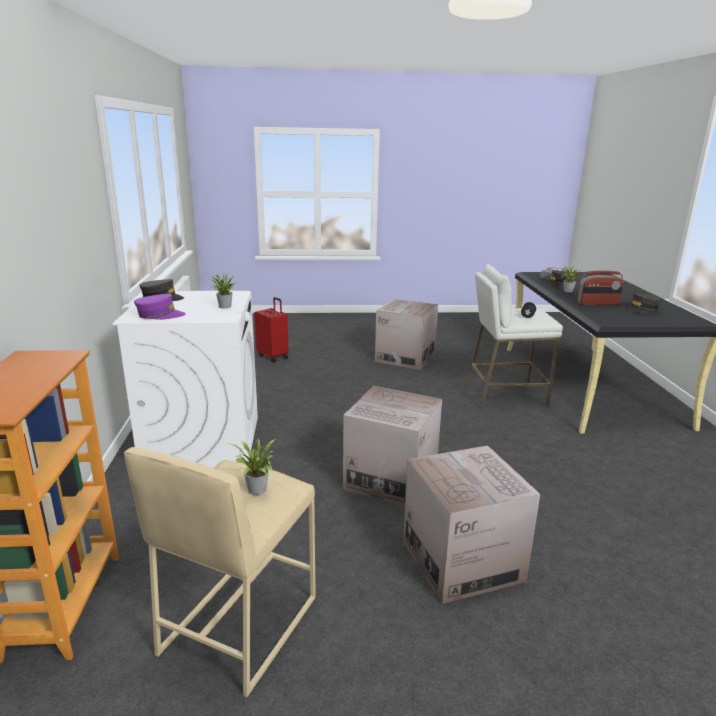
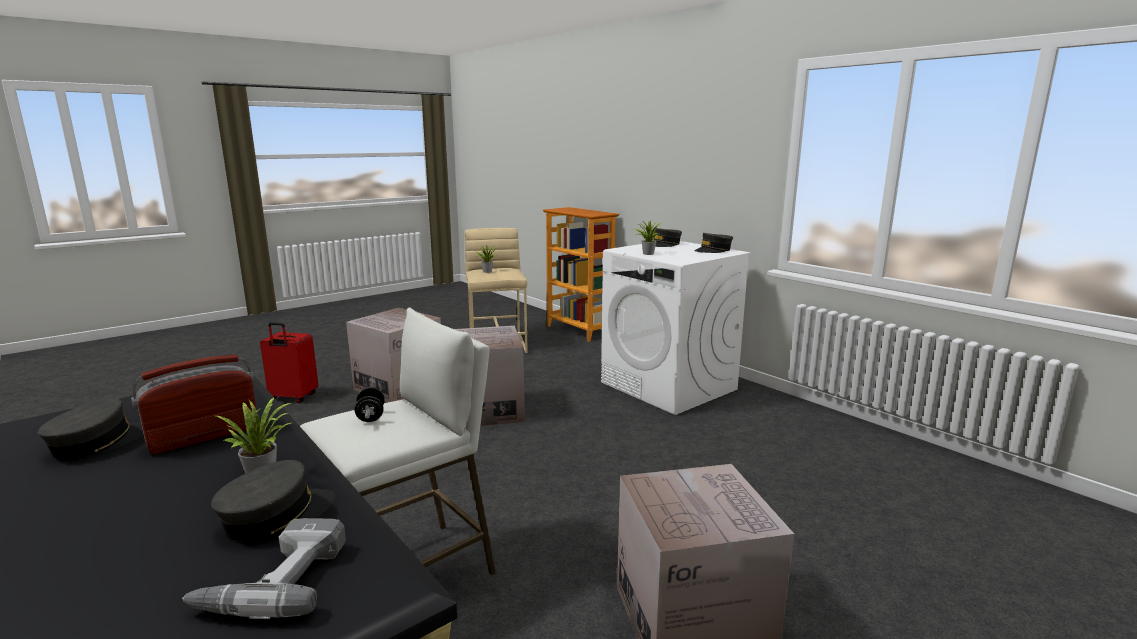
camera: 145 degrees right, 5 degrees down
purple cap [134,294,186,320] -> grey cap [653,228,682,247]
red suitcase [254,297,289,362] -> red suitcase moved to [260,322,318,403]

